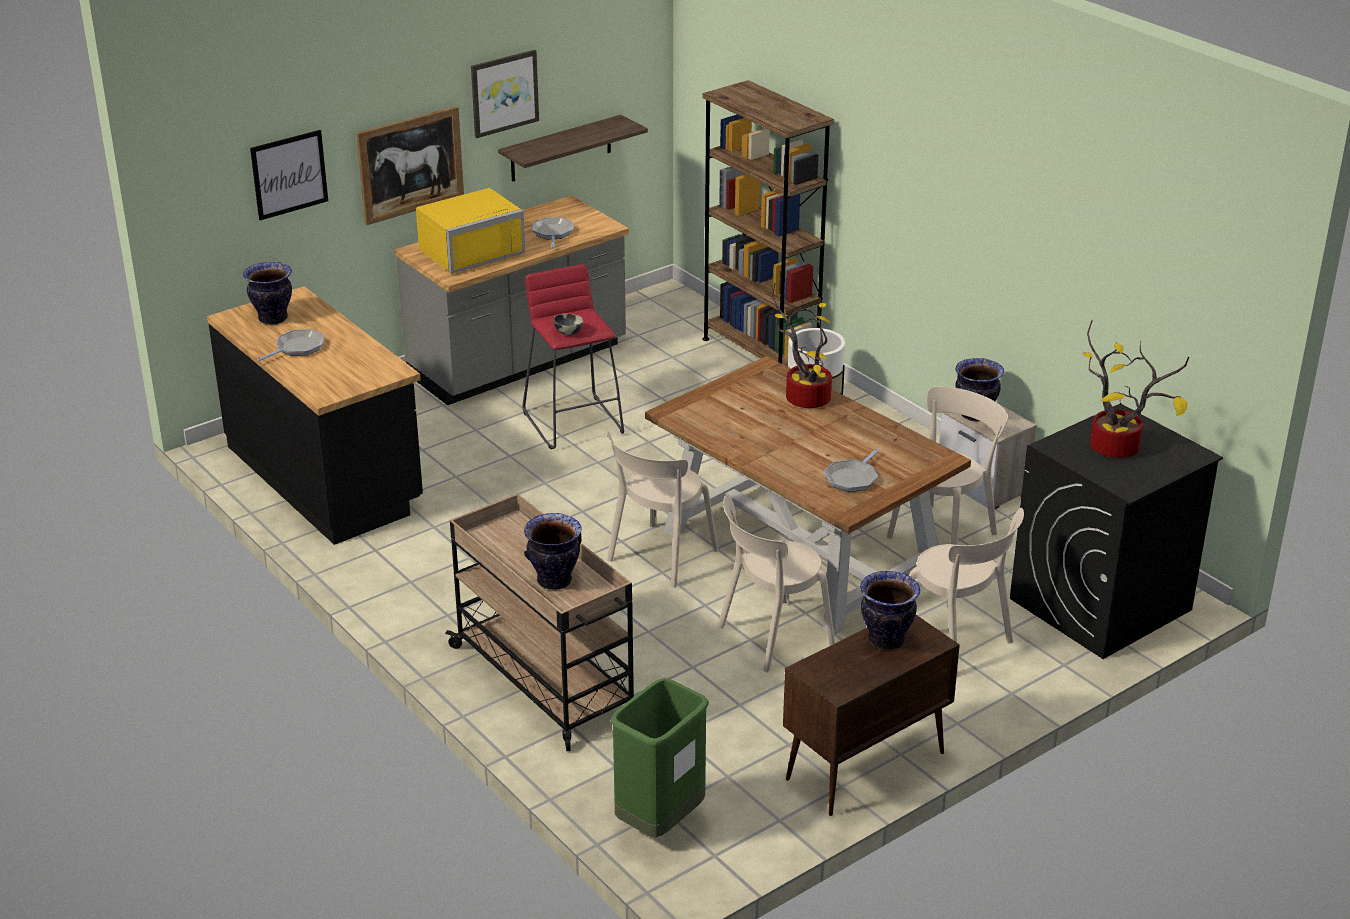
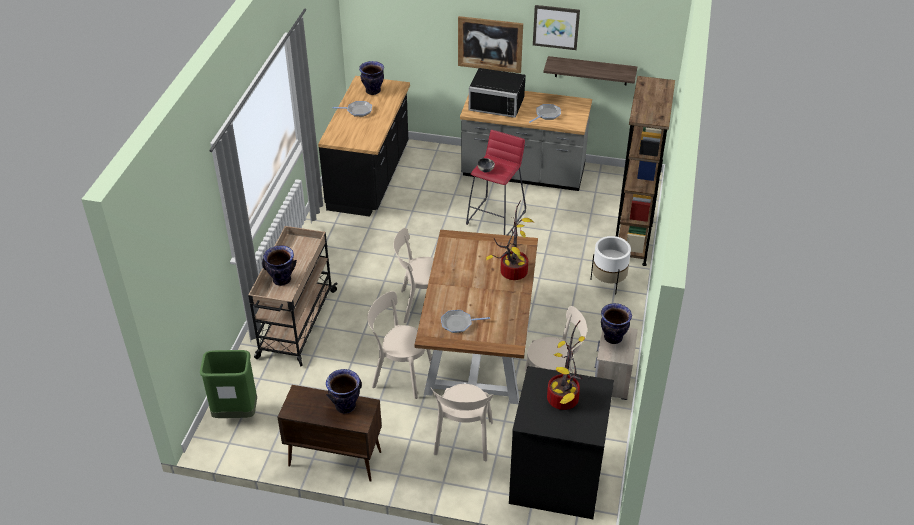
camera: 50 degrees right, 10 degrees up
picture [250,130,328,220] -> none
yellow microwave [416,188,525,274] -> black microwave [469,68,525,118]

